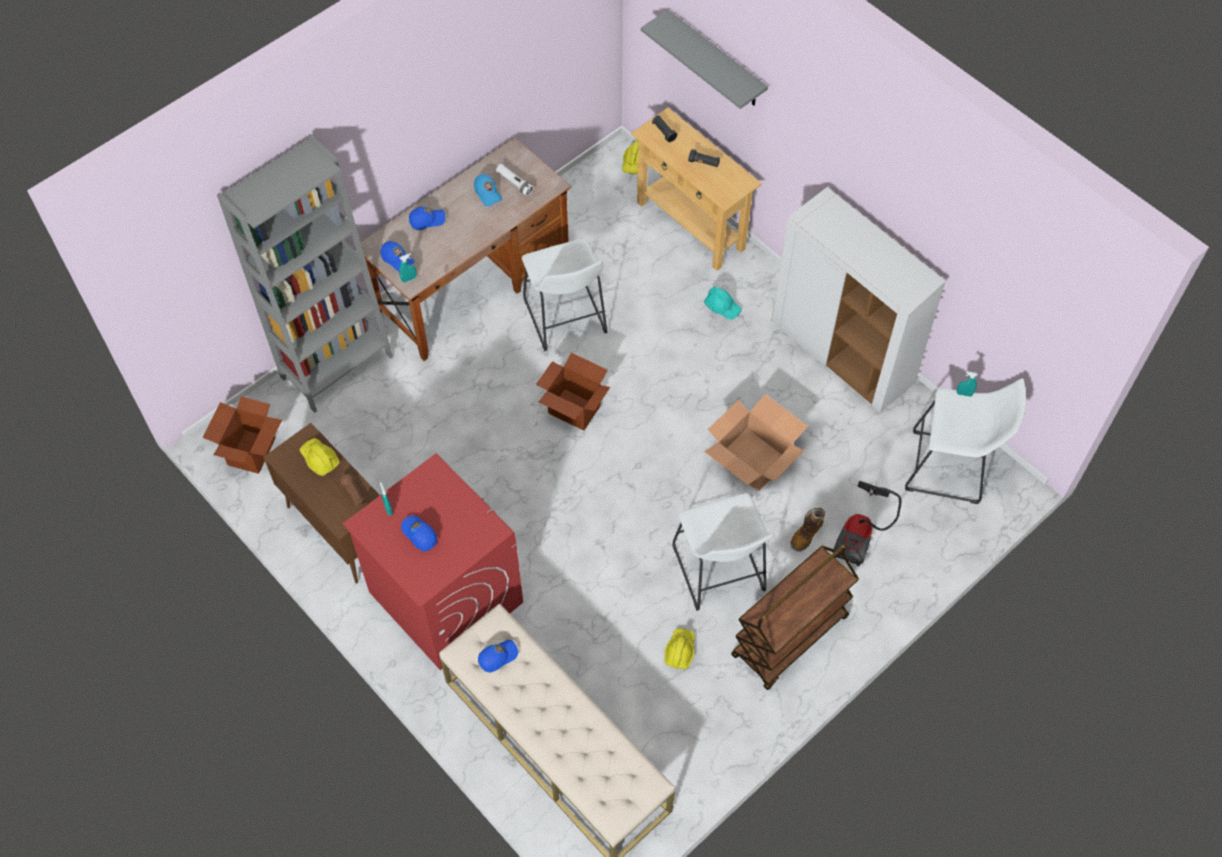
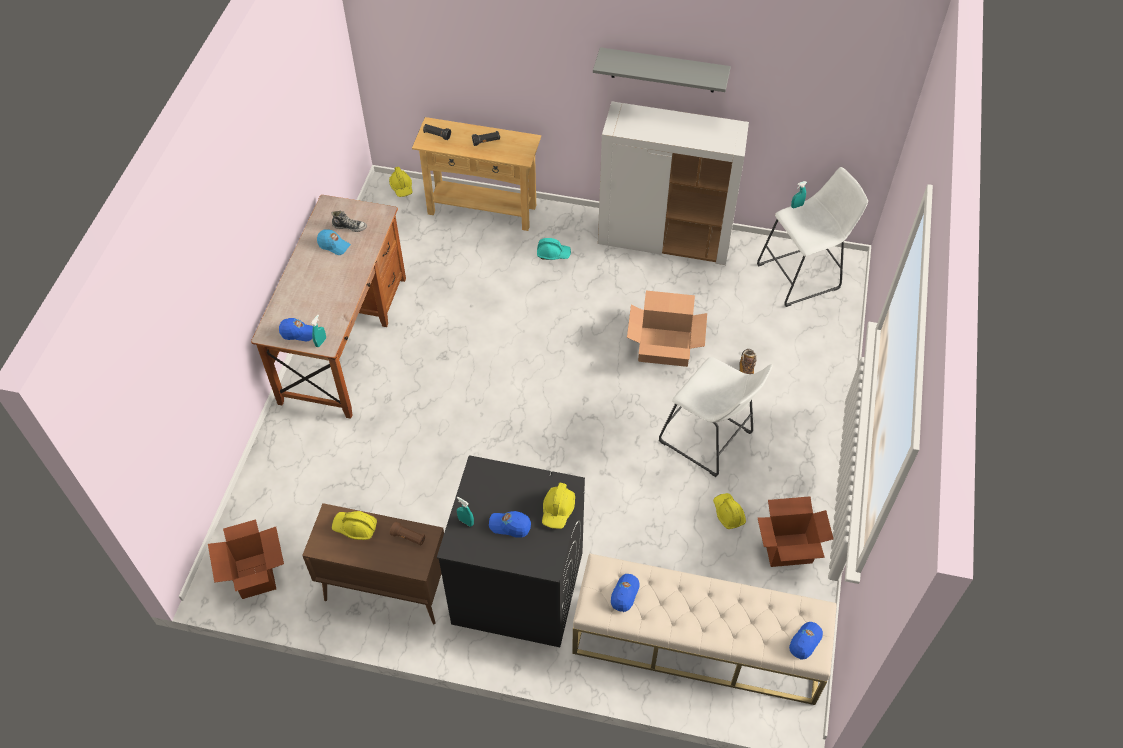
camera: 35 degrees left, 5 degrees down
grey bookcase [217,135,393,413] -> none
red washing machine [343,453,523,670] -> black washing machine [437,455,585,647]
blue cap [409,207,446,230] -> blue cap moved to [789,622,823,659]
white flashlight [496,164,534,196] -> shoe [332,211,367,232]
white stool [522,238,607,351] -> none
cardboard box [536,353,610,431] -> cardboard box moved to [758,496,834,567]
grey shelf [641,10,768,109] -> grey shelf moved to [593,47,731,93]
brown cart [731,545,859,690] -> none
vacuum cleaner [833,481,902,566] -> none
none -> yellow hard hat [542,483,575,529]

